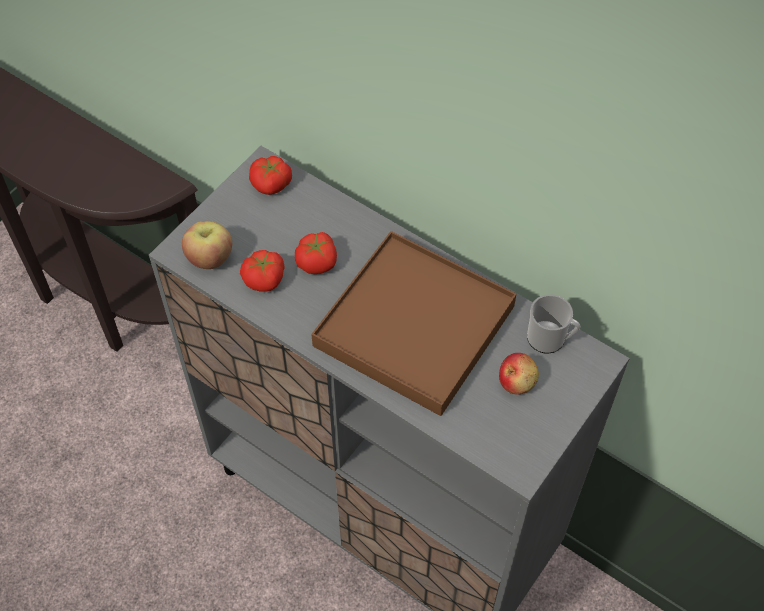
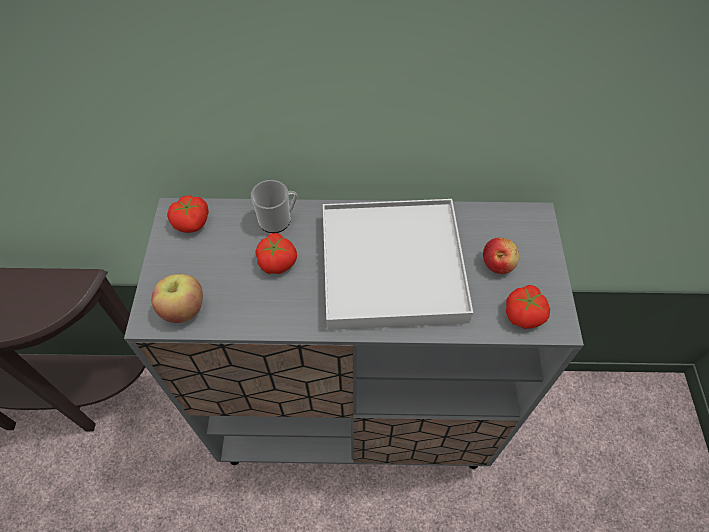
camera: 35 degrees left, 0 degrees up
tomato [240,250,284,292] -> tomato moved to [506,285,550,329]
brown tray [311,231,516,416] -> white tray [323,199,473,330]
mug [527,294,581,353] -> mug moved to [251,180,297,233]

